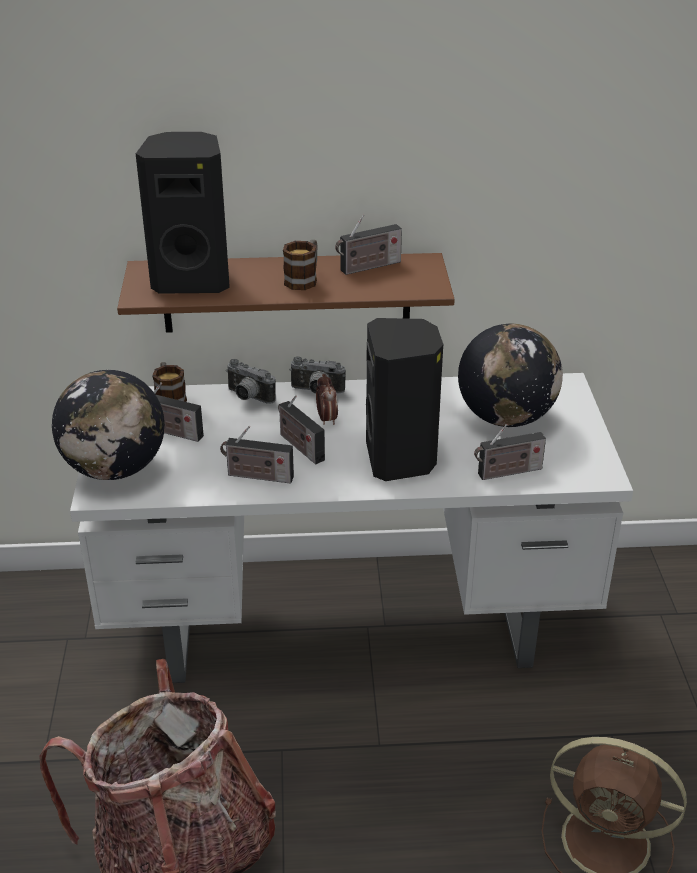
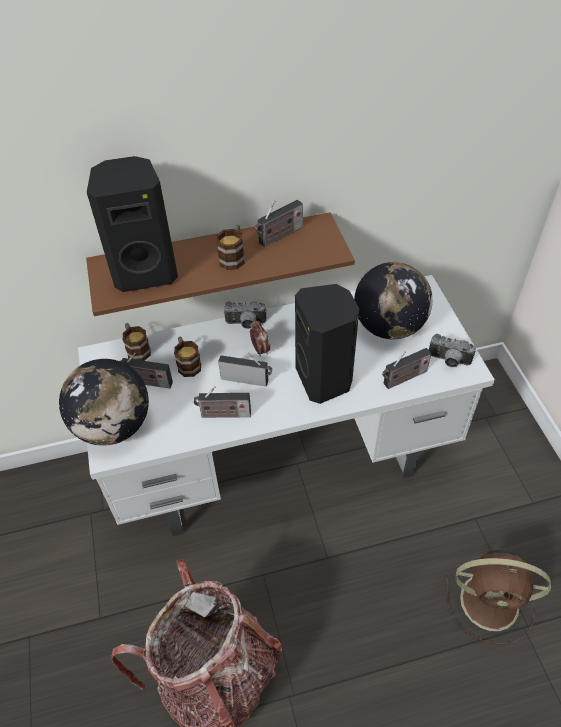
camera: 10 degrees left, 15 degrees up
camera [226,359,276,404] -> camera moved to [429,334,476,367]
radio [278,395,325,464] -> radio turned 150 degrees clockwise [218,352,272,387]
none -> mug [174,336,201,377]

